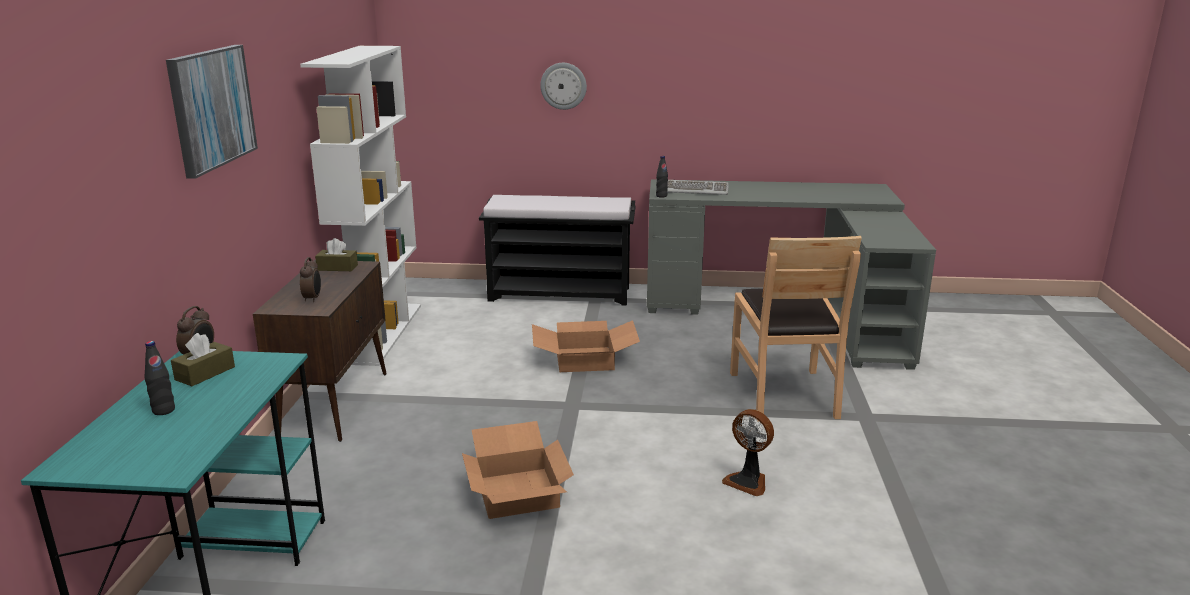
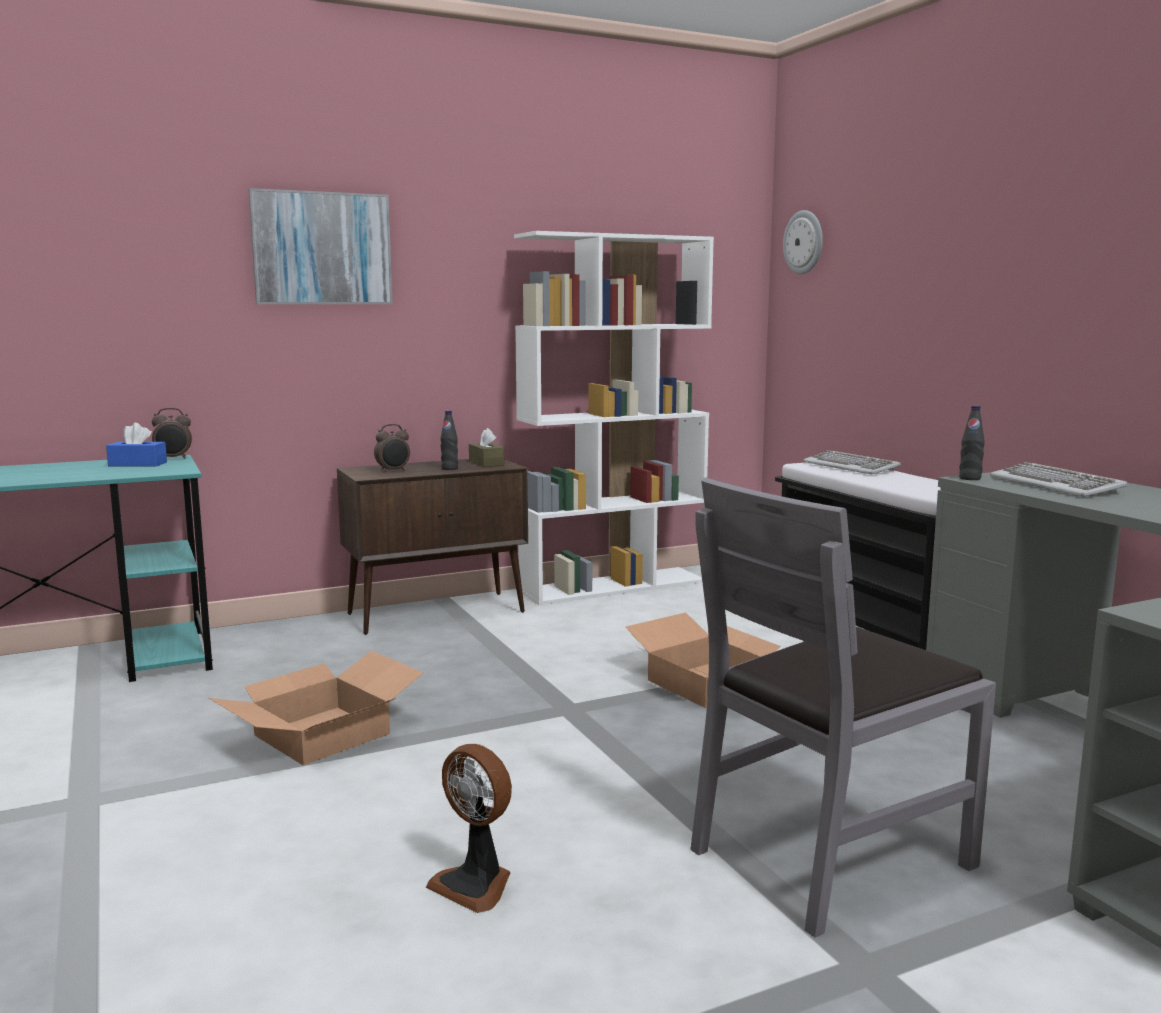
camera: 60 degrees right, 10 degrees down
black bottle [144,341,175,415] -> black bottle moved to [441,410,458,470]
brown tissue box [171,333,235,386] -> blue tissue box [106,423,167,467]
wall clock [540,63,587,110] -> wall clock moved to [783,210,823,274]
fan [722,409,774,496] -> fan turned 60 degrees counterclockwise [426,744,512,913]
brown chair [730,236,862,422] -> grey chair [690,478,996,938]
none -> keyboard [803,450,901,474]

